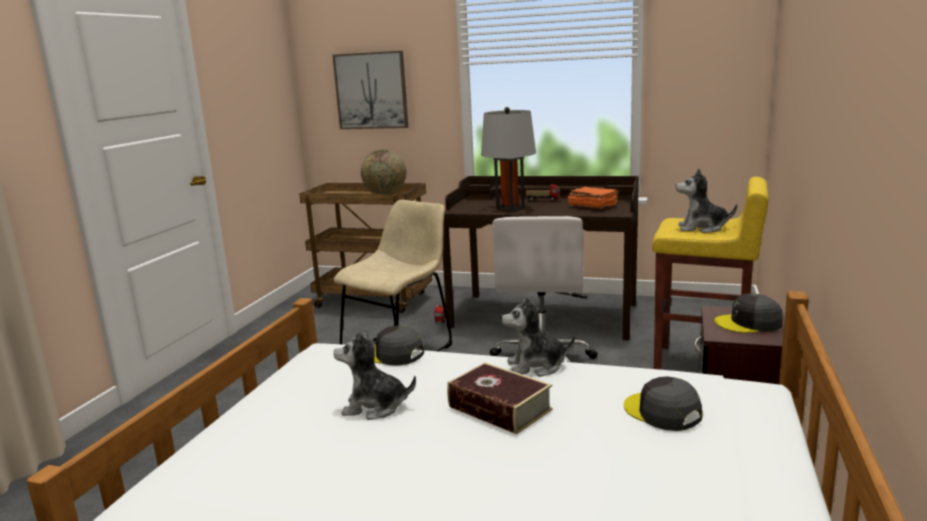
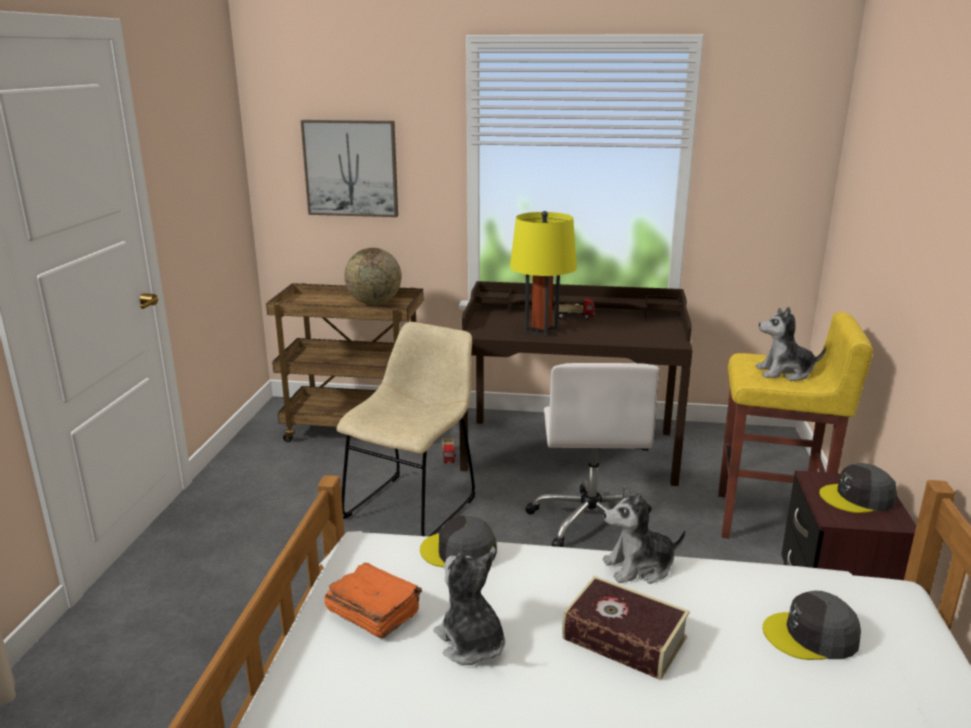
camera: 10 degrees left, 5 degrees up
plush toy [334,330,416,420] -> plush toy turned 60 degrees clockwise [434,552,505,665]
grey table lamp [481,107,536,212] -> yellow table lamp [510,211,577,337]
orange book [568,187,619,209] -> orange book moved to [324,563,422,638]
grey cap [624,376,702,431] -> grey cap turned 45 degrees counterclockwise [763,590,861,660]

